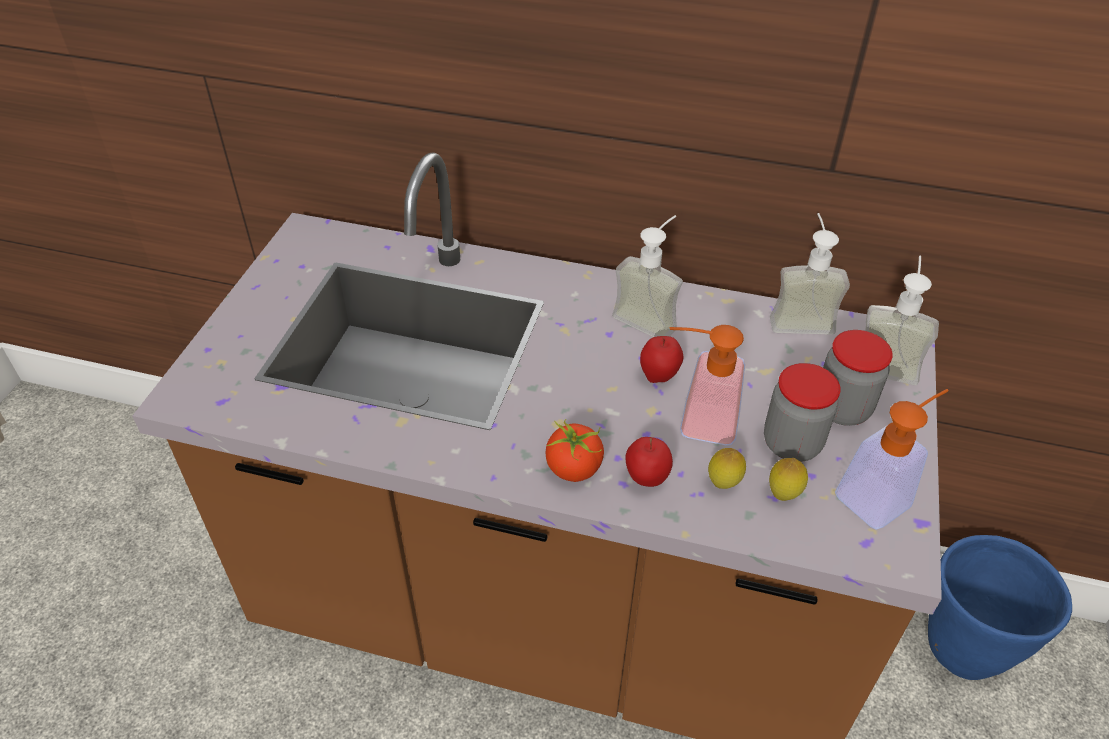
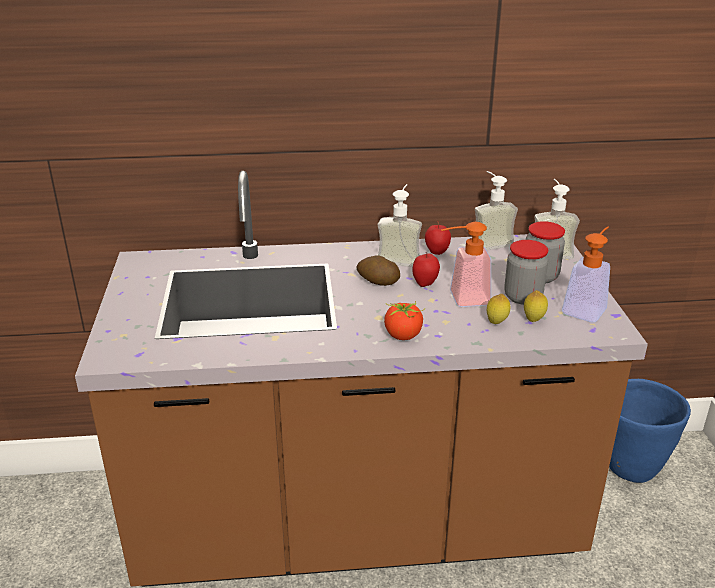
camera: 20 degrees left, 15 degrees down
apple [625,437,673,487] -> apple moved to [425,221,451,255]
none -> potato [356,255,400,286]

